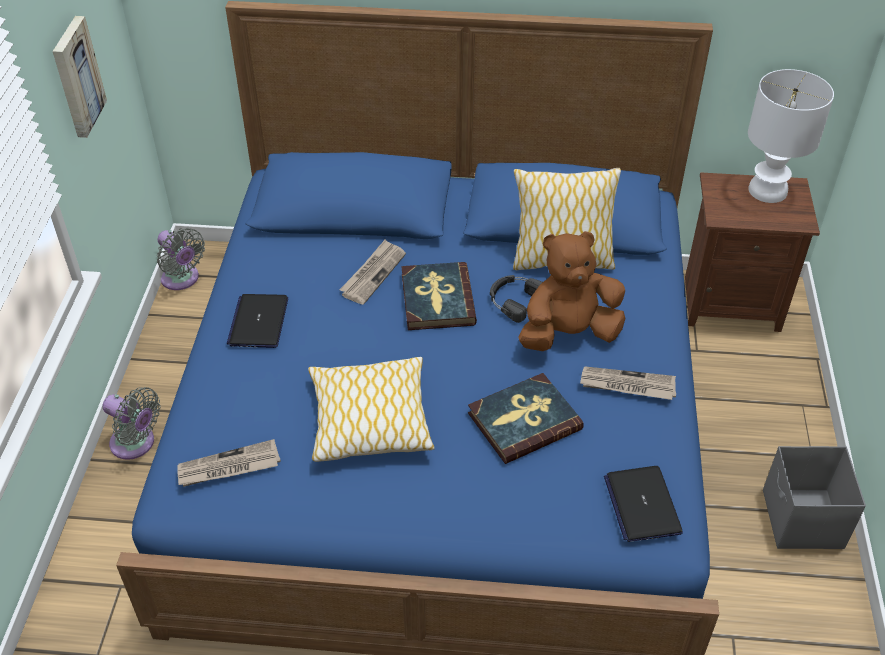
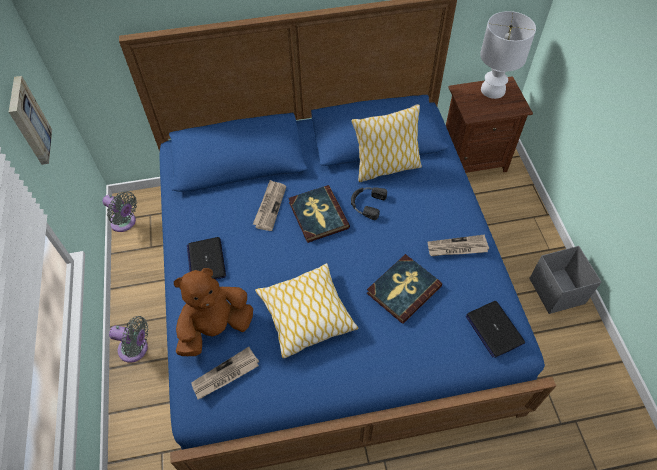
camera: 15 degrees left, 10 degrees up
brown plush toy [518,231,626,351] -> brown plush toy moved to [174,268,253,356]

